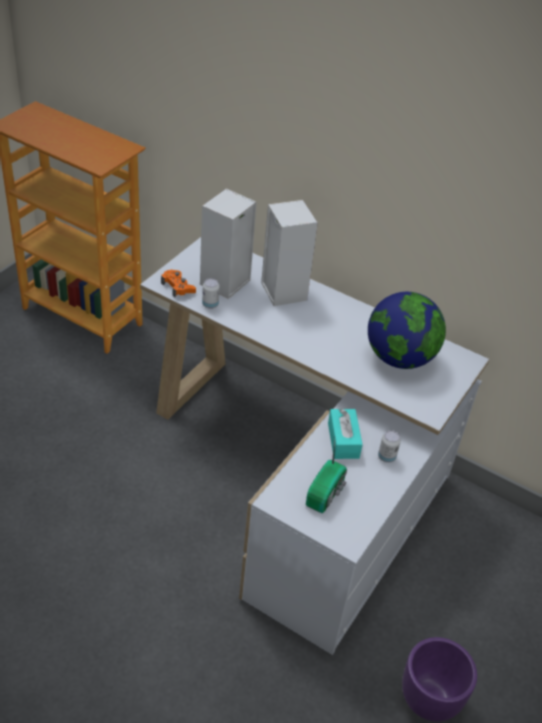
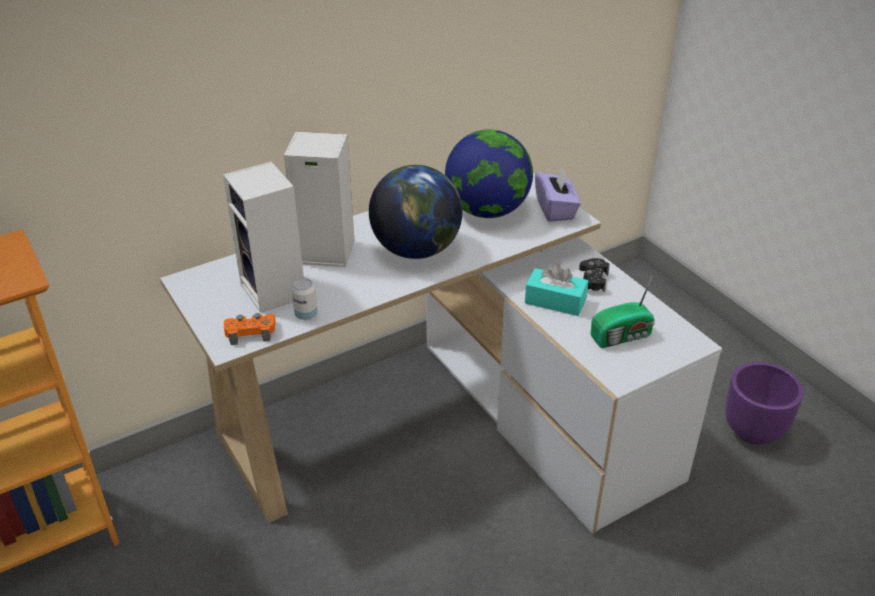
camera: 60 degrees left, 5 degrees down
radio [306,440,347,513] -> radio turned 105 degrees clockwise [591,277,655,348]
can [378,430,401,463] -> black game controller [579,258,609,293]
none -> globe [369,165,462,259]
none -> purple tissue box [535,167,581,222]

